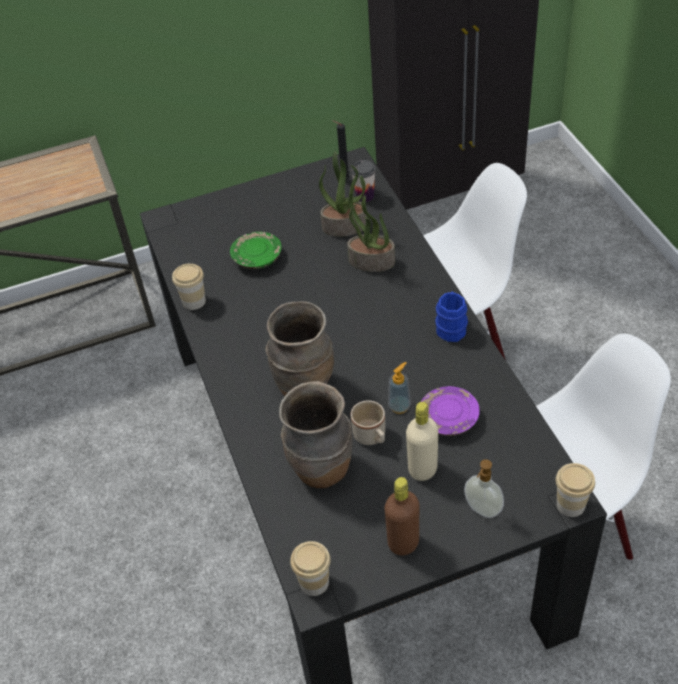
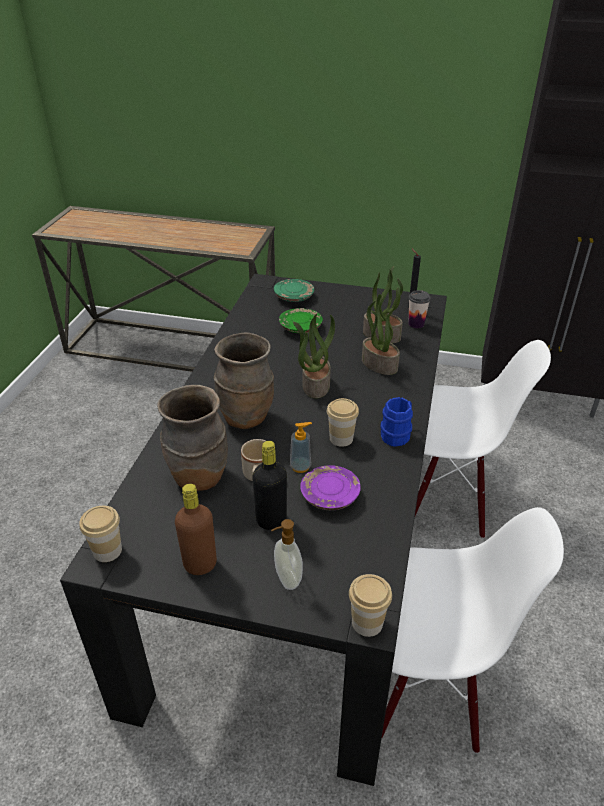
camera: 30 degrees right, 10 degrees down
cup [172,264,206,310] -> cup moved to [327,398,359,447]
beige bottle [406,402,438,481] -> black bottle [252,441,287,530]
none -> green plate [274,279,314,302]
none -> potted plant [293,314,335,398]

